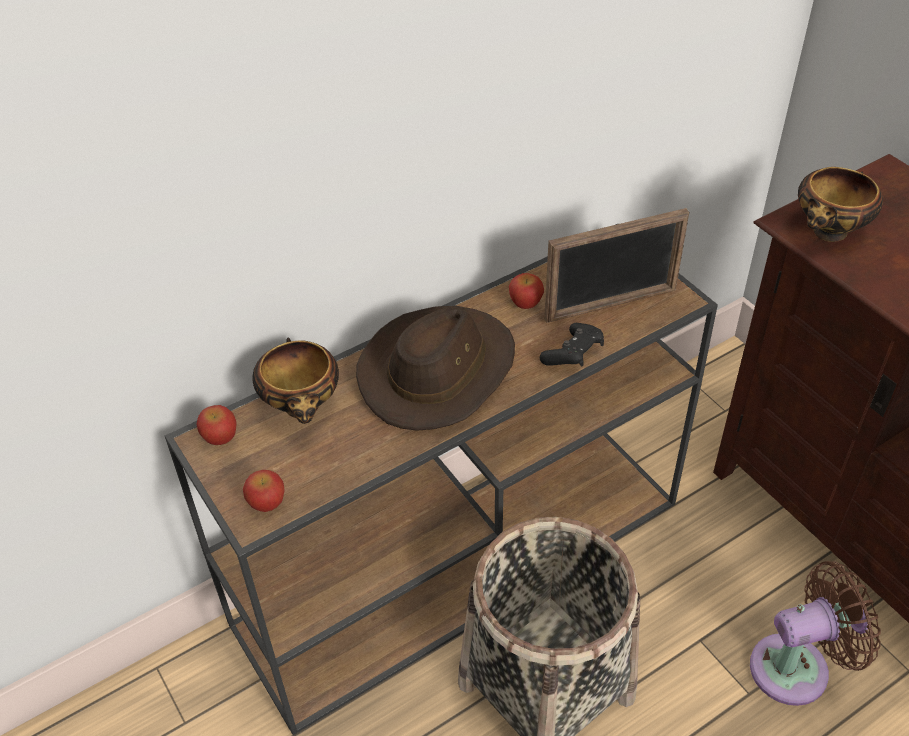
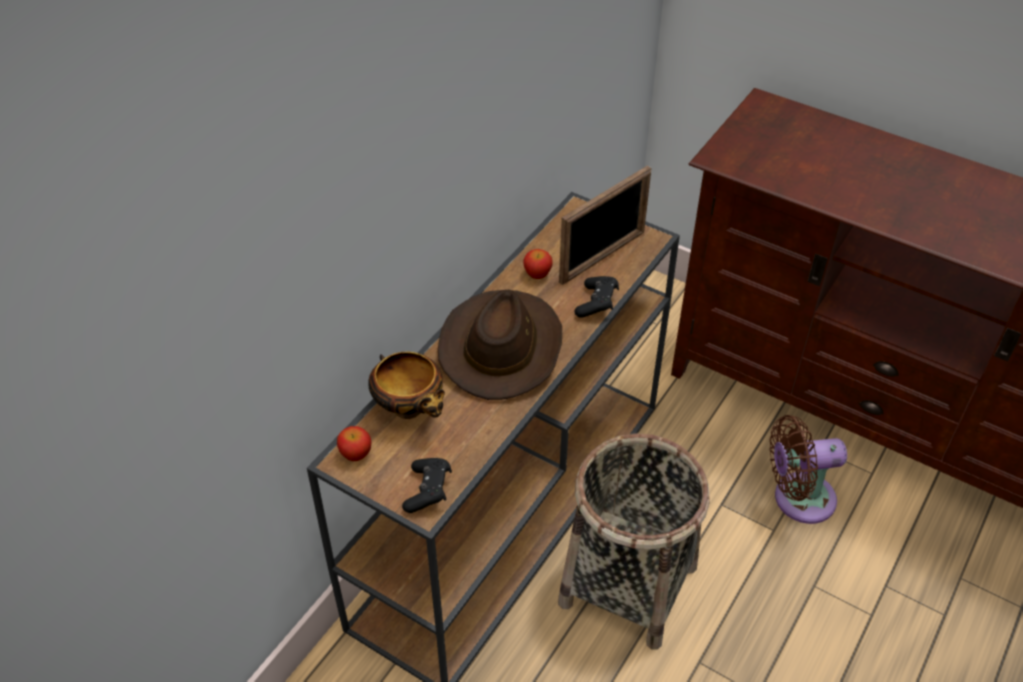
camera: 25 degrees left, 0 degrees up
apple [243,470,285,512] -> black game controller [402,458,452,513]
brown fan [750,561,881,706] -> brown fan turned 150 degrees counterclockwise [769,415,847,524]
bowl [798,167,883,242] -> none

